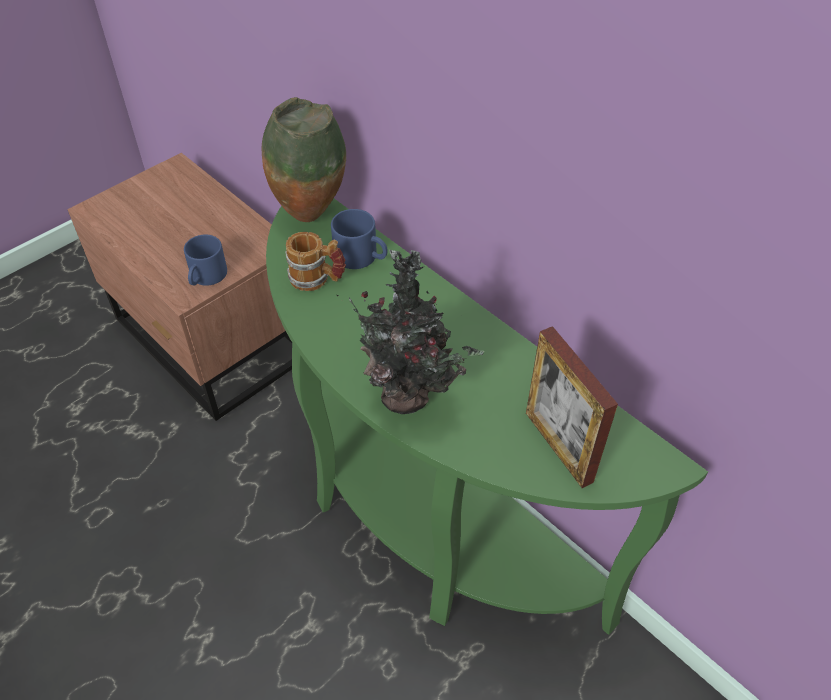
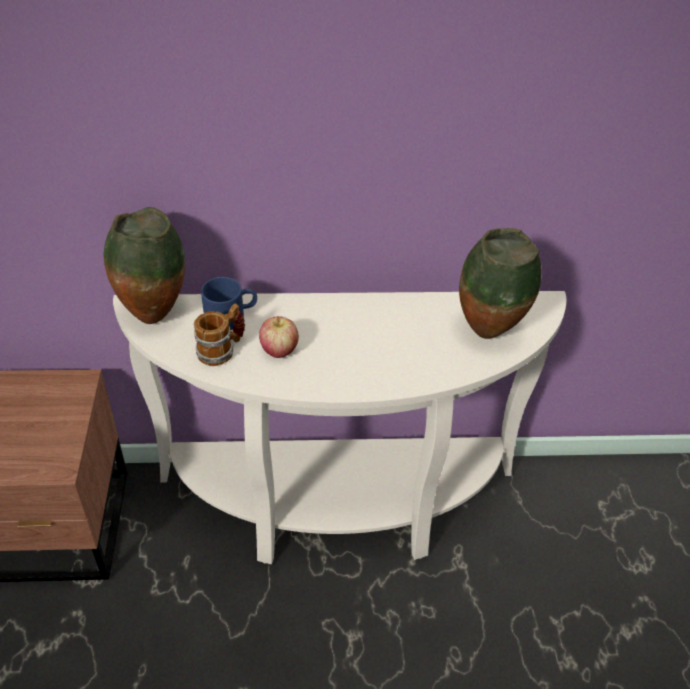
camera: 50 degrees left, 5 degrees down
blue mug [184,234,227,286] -> none
green console table [266,199,708,635] -> white console table [113,291,567,564]
potted plant [336,250,485,414] -> none
picture frame [526,326,618,488] -> vase [459,228,541,339]
none -> apple [259,316,299,358]

